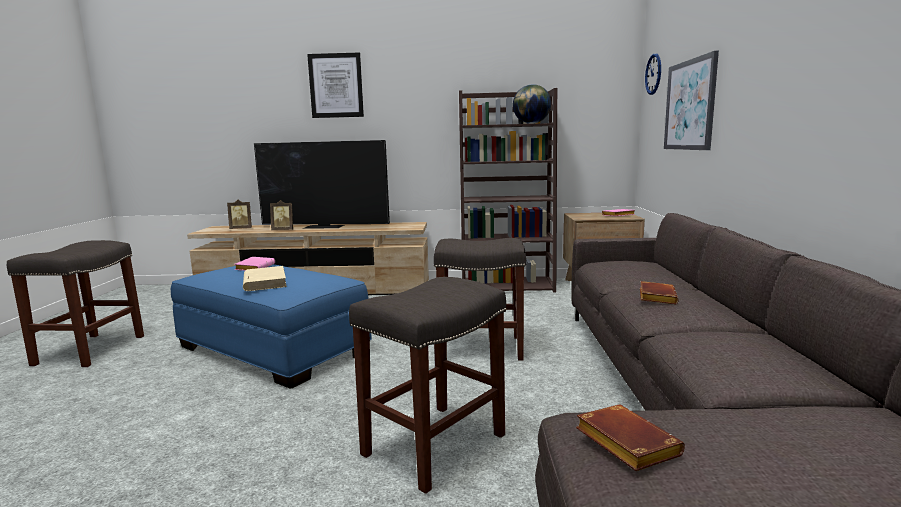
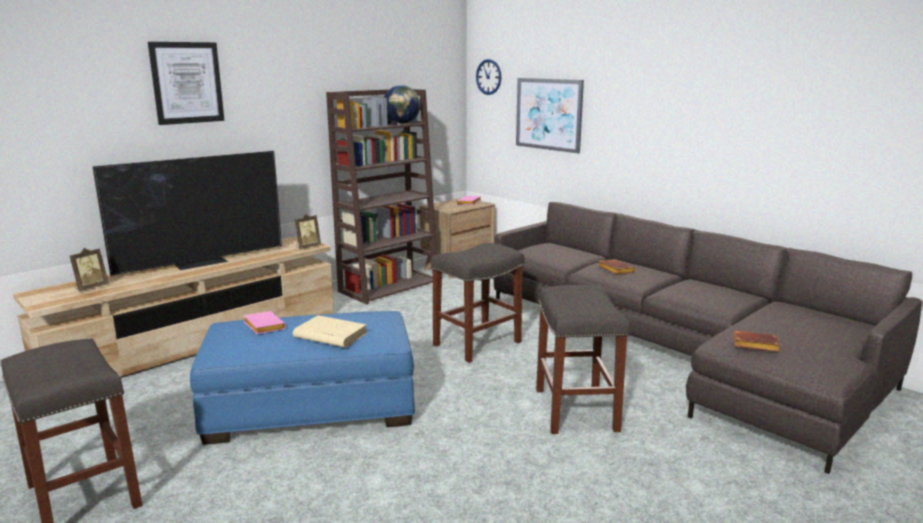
camera: 45 degrees left, 5 degrees up
picture frame [270,200,293,230] -> picture frame moved to [295,214,321,249]

